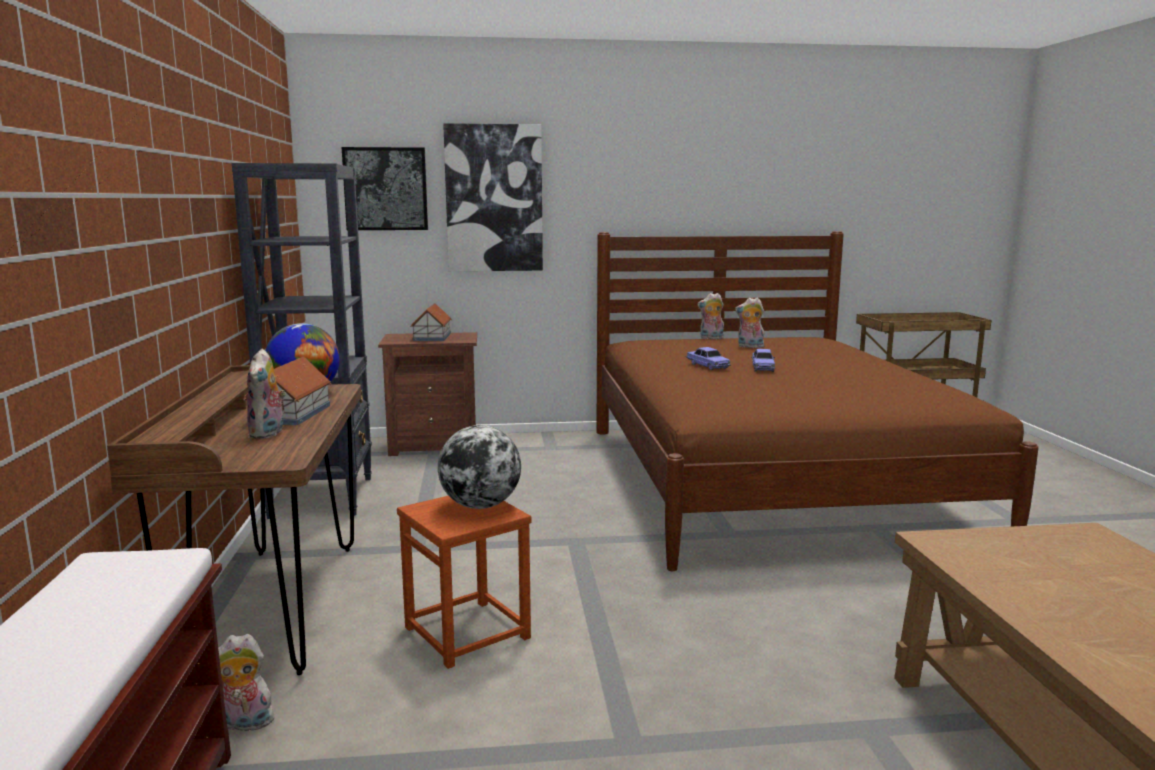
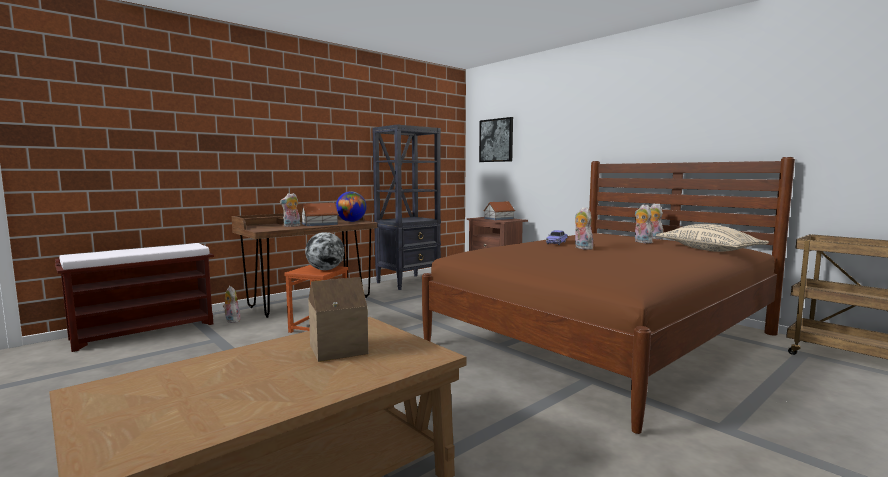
camera: 55 degrees right, 5 degrees down
picture [443,123,543,271] -> none
toy car [752,349,775,372] -> plush toy [575,207,593,250]
none -> toy house [308,277,368,362]
none -> beige pillow [656,224,769,252]

